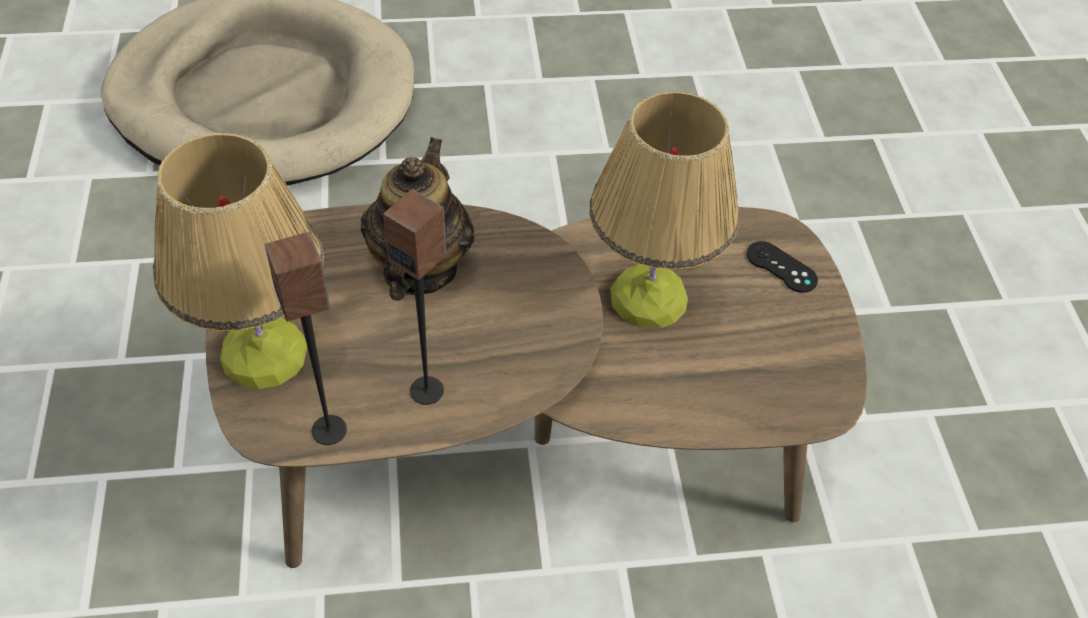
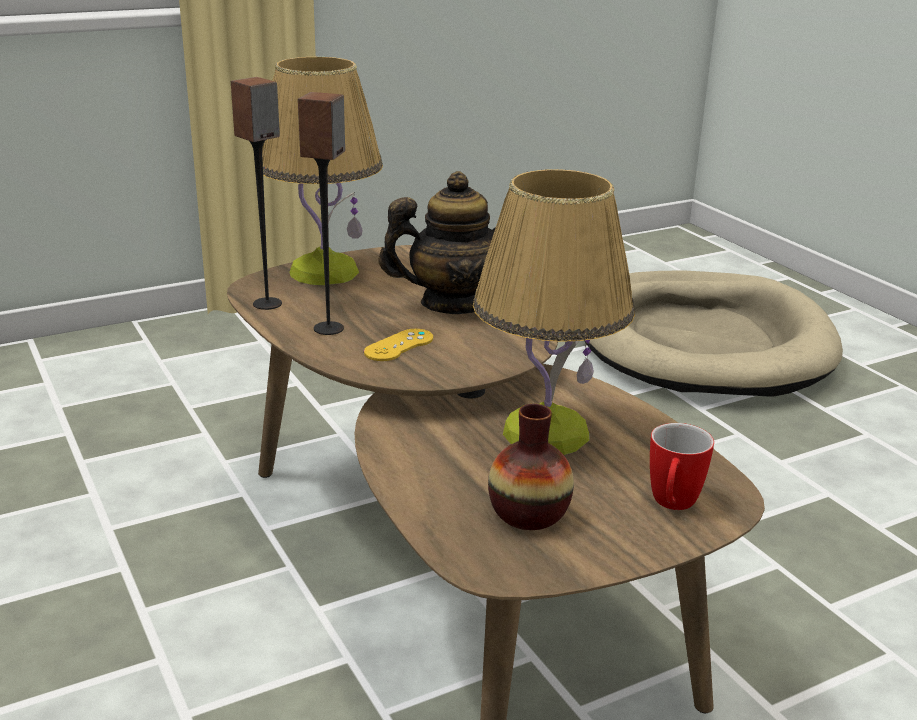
camera: 70 degrees right, 25 degrees down
black game controller [747,241,818,293] -> mug [650,423,714,510]
none -> yellow game controller [364,329,433,361]
none -> vase [488,404,574,530]

